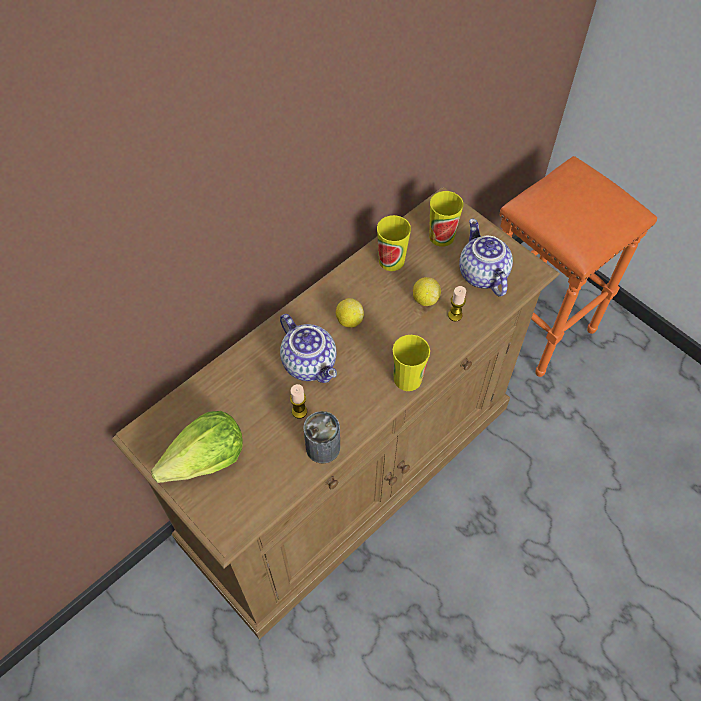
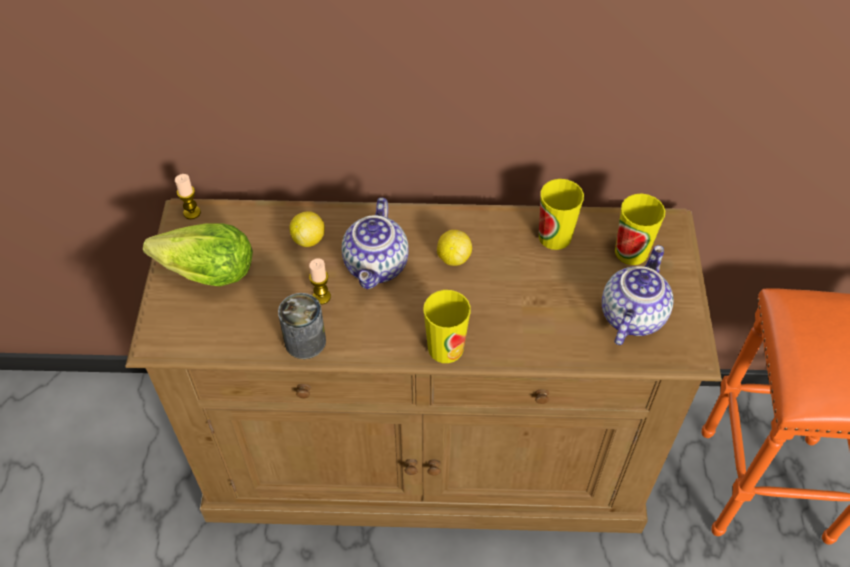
camera: 45 degrees right, 5 degrees down
lemon [413,277,441,306] -> lemon moved to [289,211,325,247]
candle [448,286,466,321] -> candle moved to [175,174,201,219]

